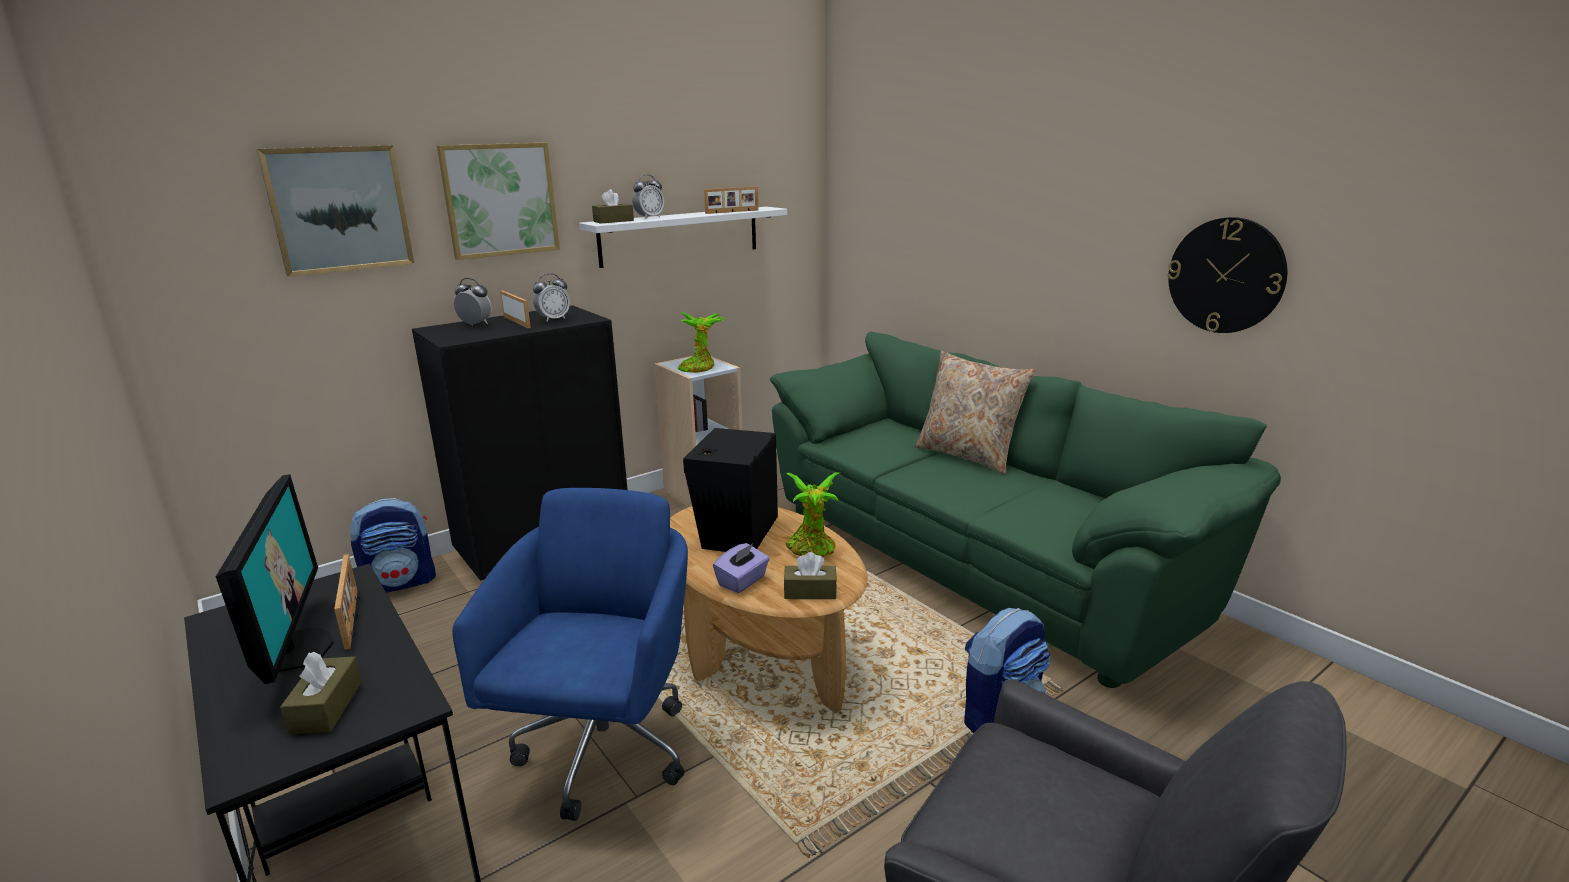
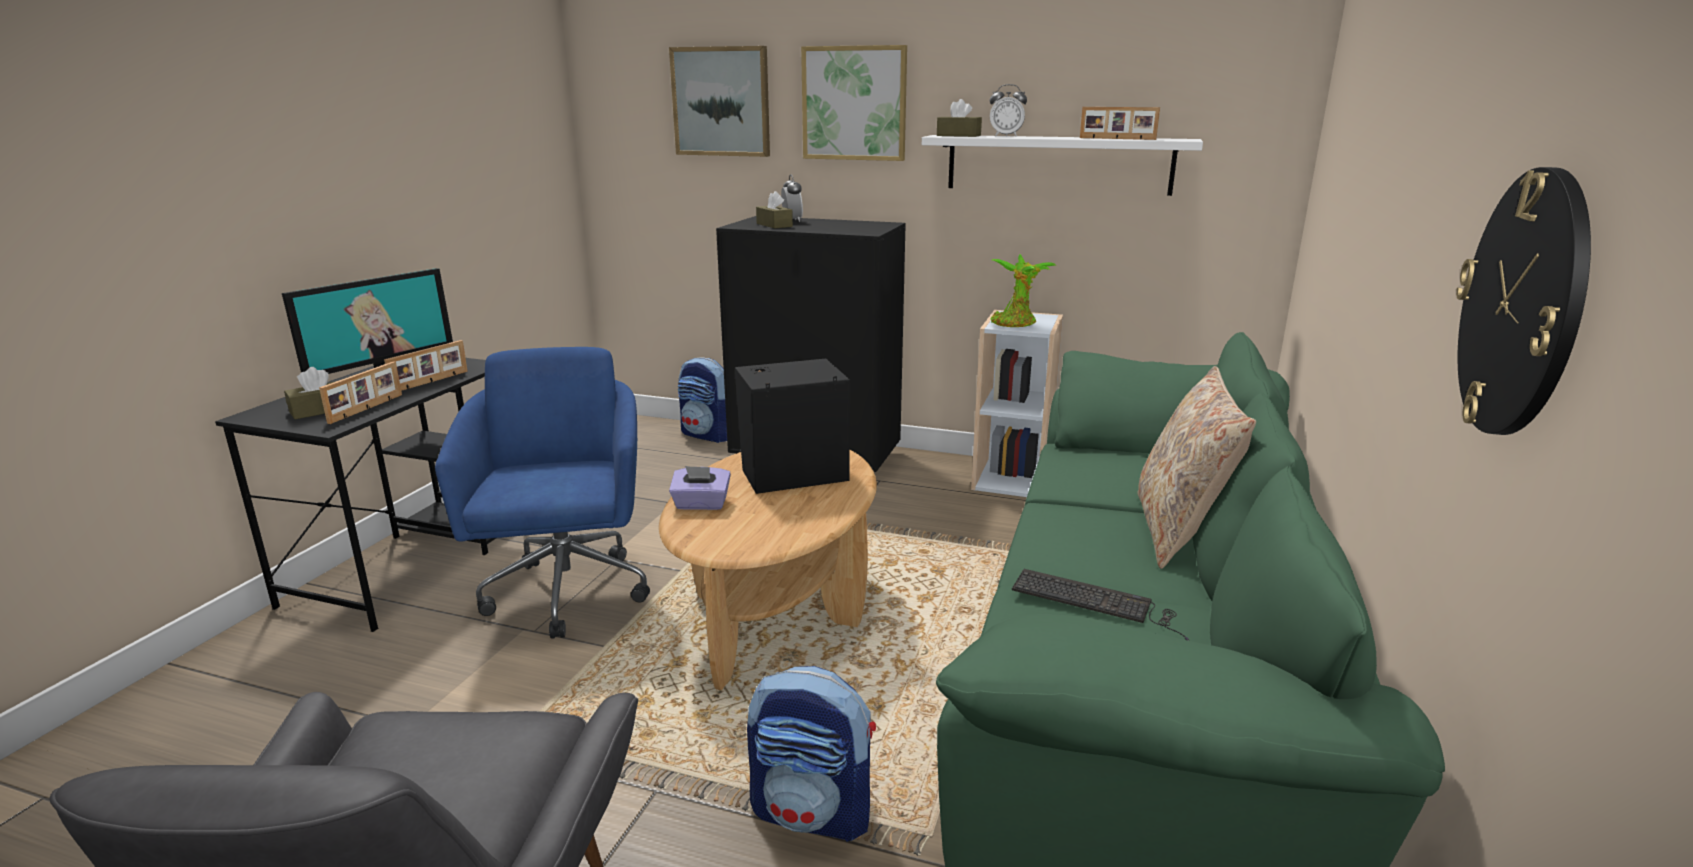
camera: 55 degrees right, 0 degrees up
blue office chair [452,488,688,821] -> blue office chair turned 75 degrees counterclockwise [435,347,650,639]
picture frame [500,290,531,328] -> picture frame moved to [319,362,402,424]
alarm clock [533,273,570,322] -> none
brown tissue box [784,552,837,599] -> brown tissue box moved to [756,191,793,228]
potted plant [786,472,839,557] -> none
none -> keyboard [1012,569,1189,641]

